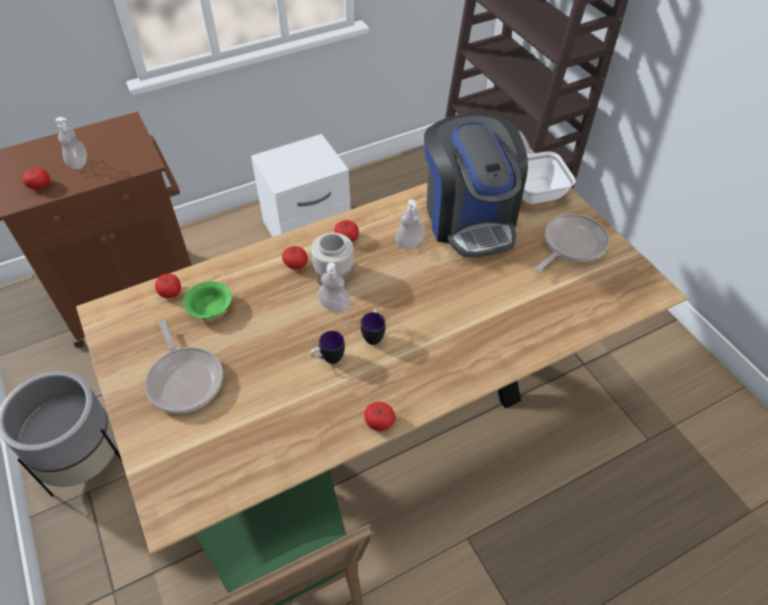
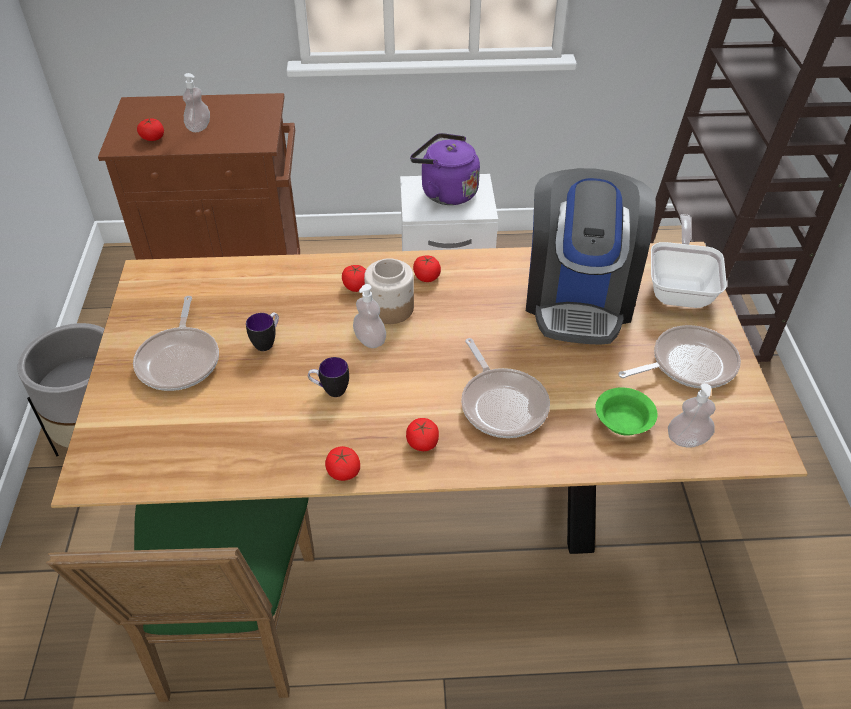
camera: 25 degrees right, 5 degrees down
tomato [155,274,181,298] -> tomato moved to [406,418,439,451]
green bowl [183,281,232,319] -> green bowl moved to [595,387,658,436]
mug [361,309,386,345] -> mug moved to [246,313,279,351]
soap dispenser [395,199,425,249] -> soap dispenser moved to [668,383,715,448]
none -> purple kettle [410,133,480,205]
none -> frying pan [461,338,550,438]

